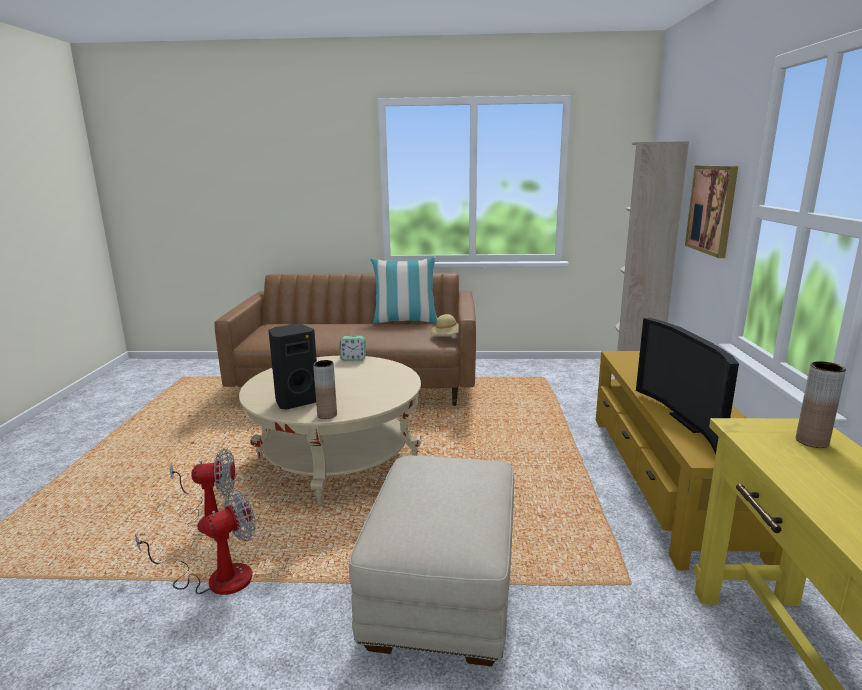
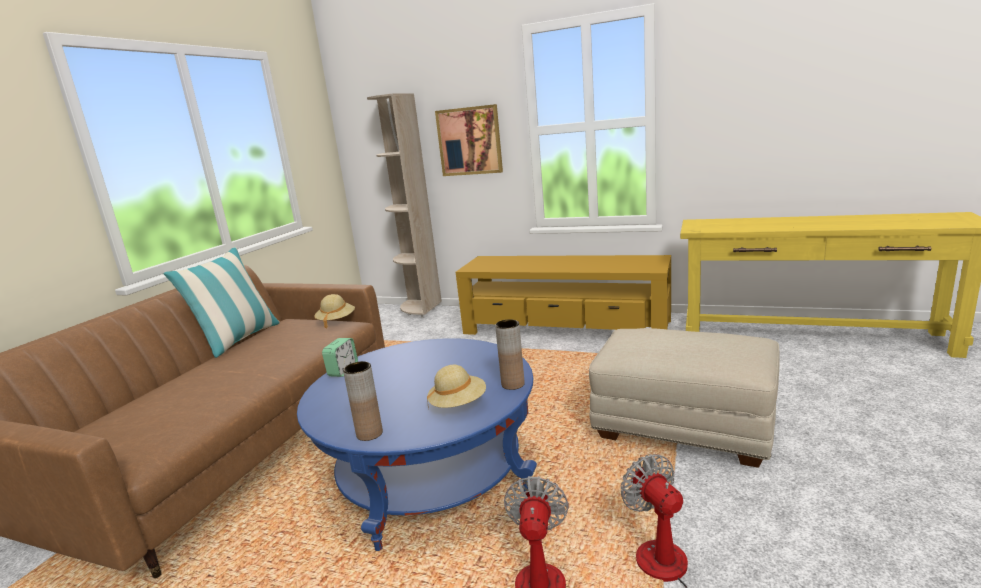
camera: 70 degrees left, 0 degrees up
beige coffee table [239,356,422,504] -> blue coffee table [297,338,537,551]
black speaker [268,324,317,410] -> beige hat [427,365,486,410]
television [636,318,739,454] -> none
brown vase [796,361,846,448] -> brown vase moved to [343,361,383,441]

